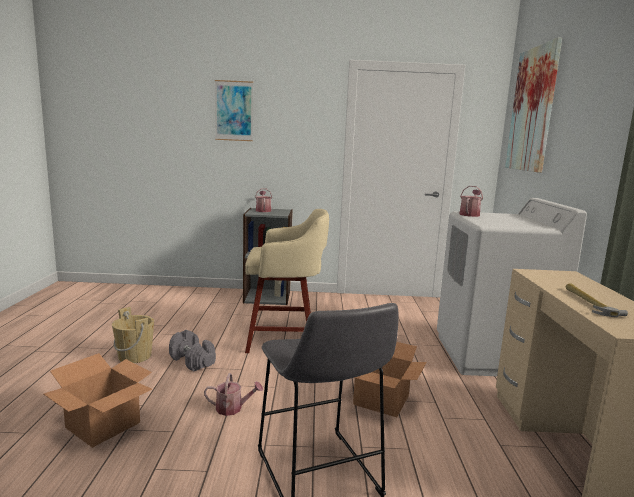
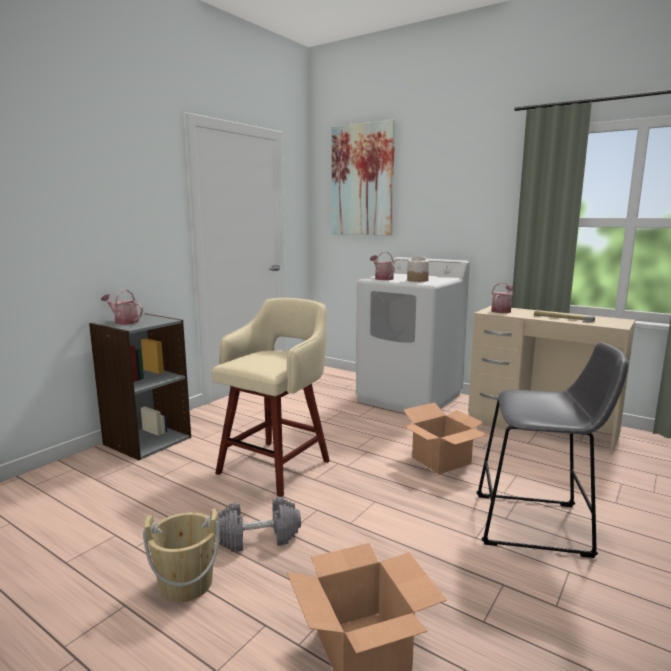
camera: 55 degrees left, 0 degrees up
watering can [204,373,263,416] -> watering can moved to [491,282,515,313]
picture [215,80,253,141] -> none
none -> jar [407,257,429,282]

